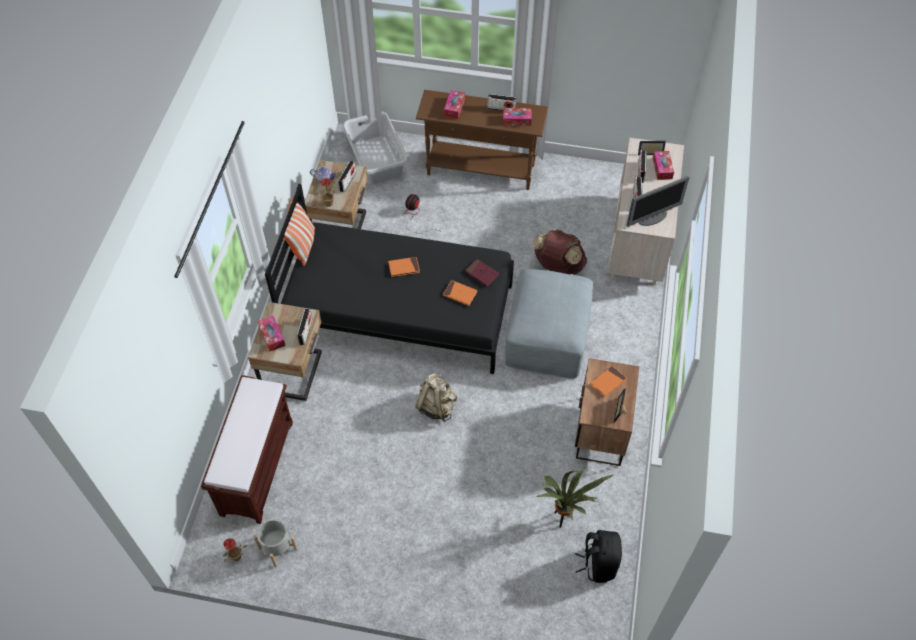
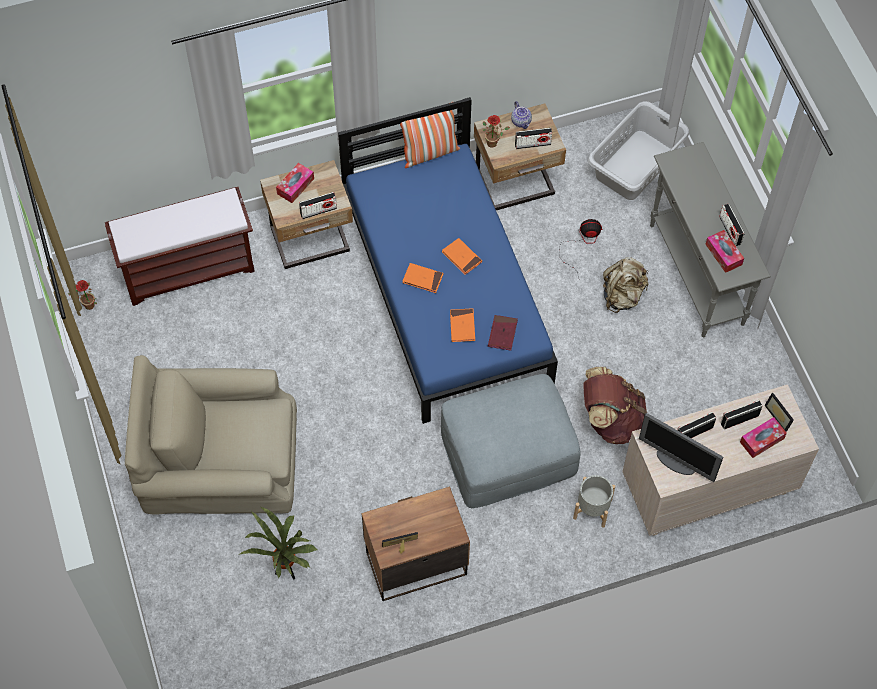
camera: 60 degrees right, 5 degrees up
grey planter [254,518,298,568] -> grey planter moved to [573,475,615,528]
black bed [265,184,514,374] -> blue bed [338,97,558,424]
beige backpack [415,373,457,422] -> beige backpack moved to [603,257,648,313]
brown console table [416,90,548,190] -> grey console table [650,142,771,337]
tissue box [444,90,465,119] -> none
black backpack [575,530,622,583] -> none
orange book [590,366,627,397] -> orange book moved to [402,263,443,293]
none -> beige armchair [125,355,297,515]

